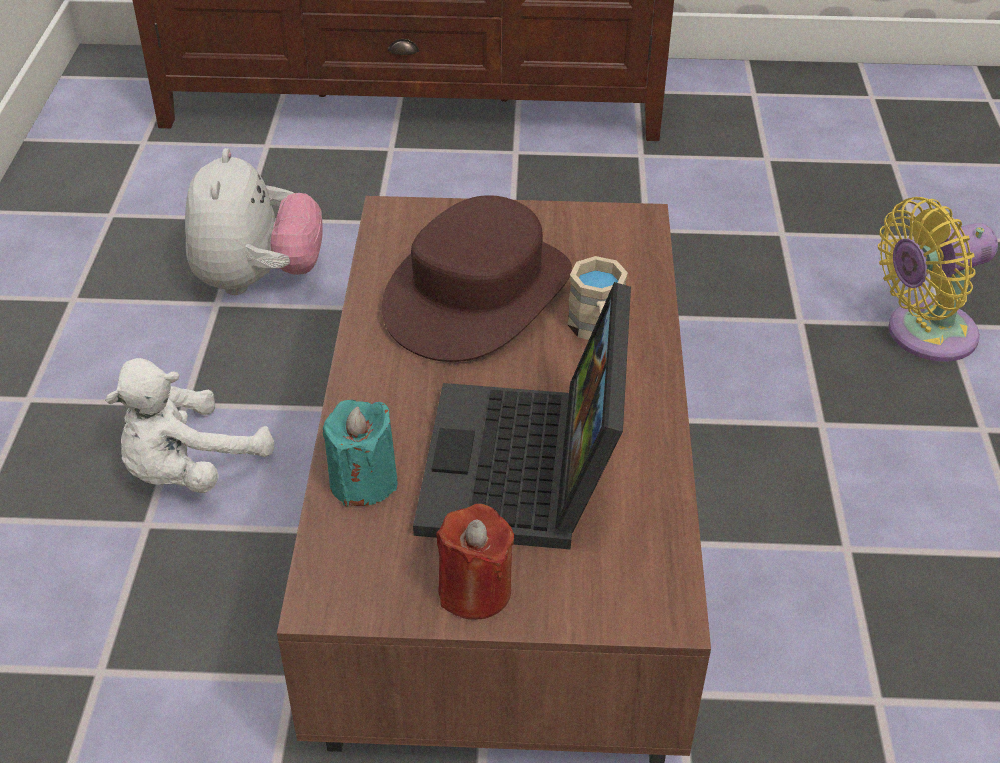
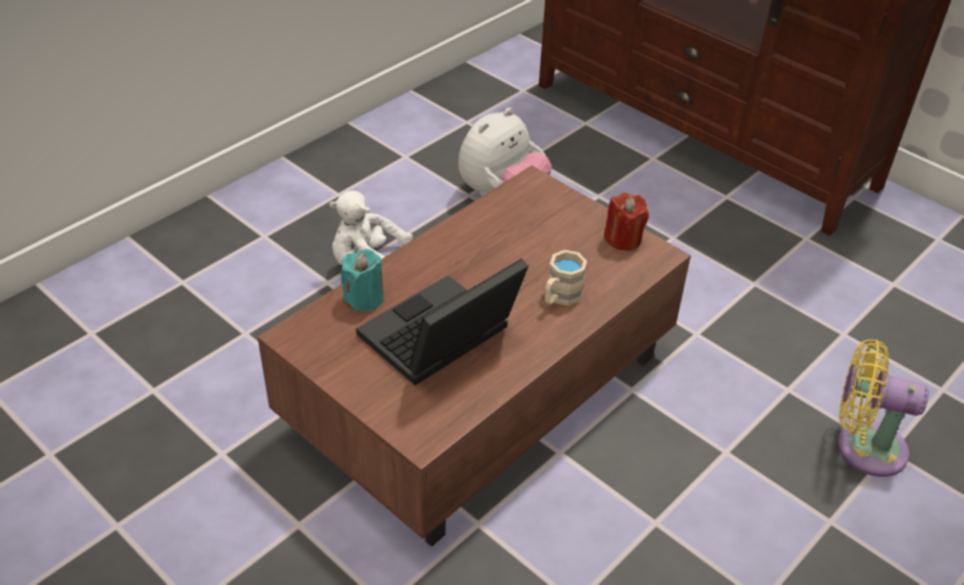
camera: 40 degrees right, 0 degrees up
brown hat [382,195,572,362] -> none
red candle [436,504,514,620] -> red candle moved to [604,192,649,250]

